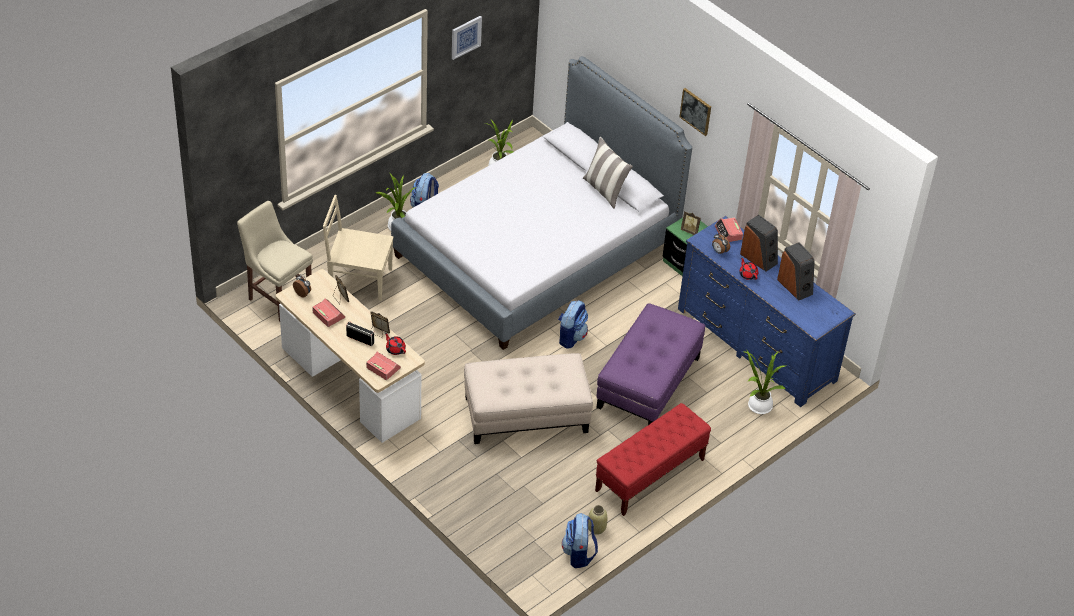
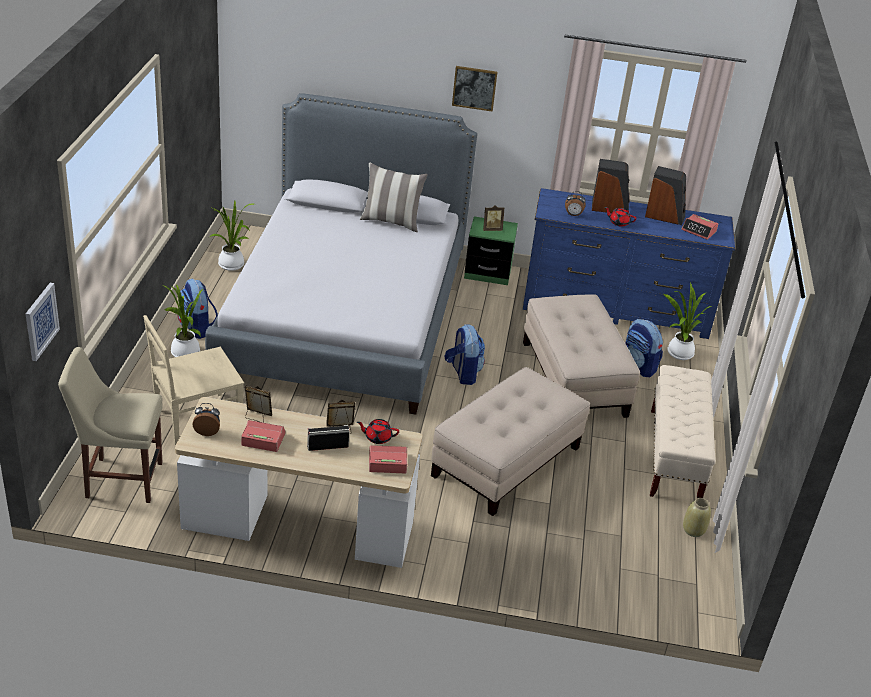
camera: 40 degrees left, 10 degrees down
picture [452,16,482,60] -> picture moved to [26,283,60,361]
backpack [562,513,598,568] -> backpack moved to [625,319,663,377]
red bench [595,403,711,516] -> beige bench [650,365,716,498]
purple ottoman [596,303,705,425] -> beige ottoman [523,294,640,418]
alarm clock [715,217,743,242] -> alarm clock moved to [682,214,718,240]

